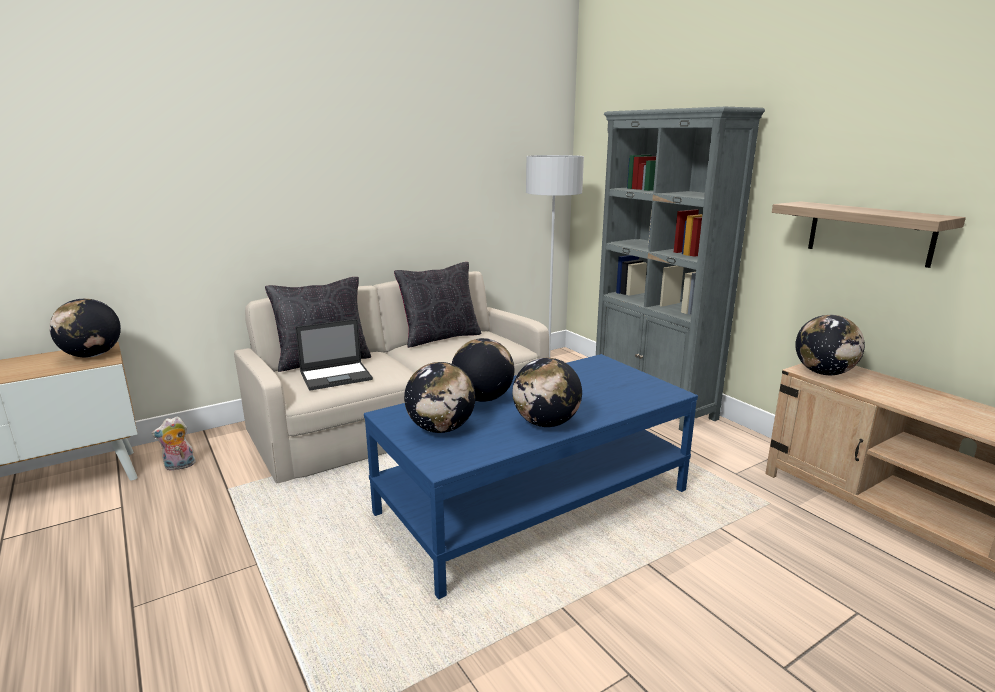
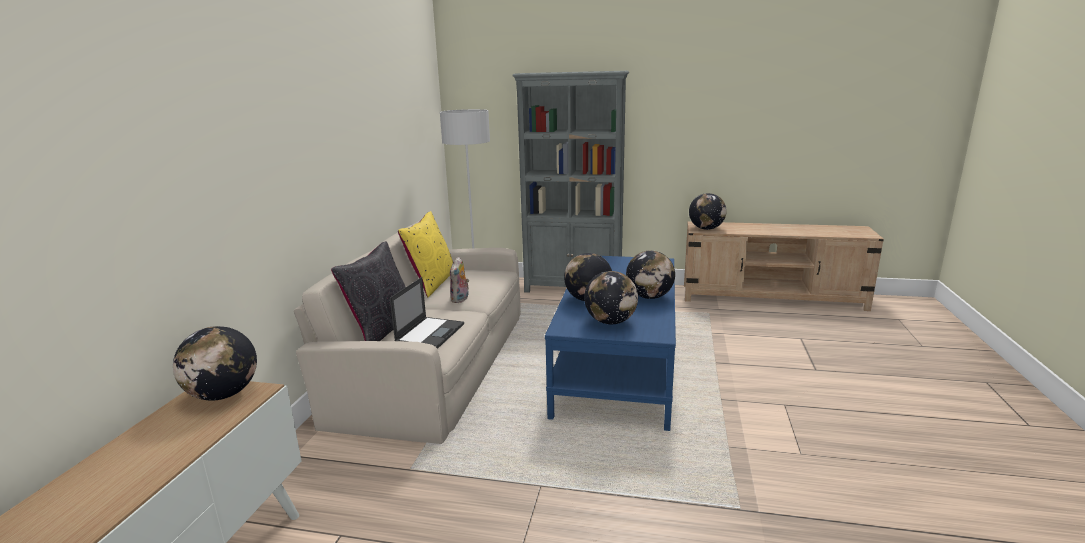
camera: 45 degrees left, 0 degrees up
plush toy [152,416,196,471] -> plush toy moved to [450,257,469,303]
black pillow [394,262,482,348] -> yellow pillow [398,211,453,297]
shelf [772,201,966,268] -> none

